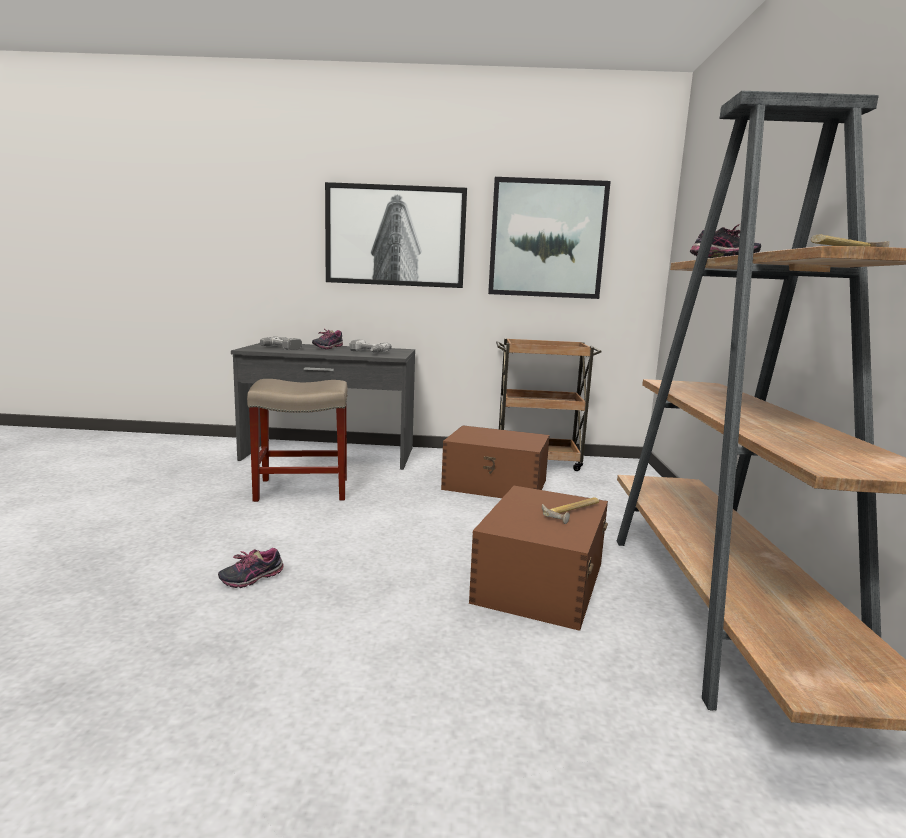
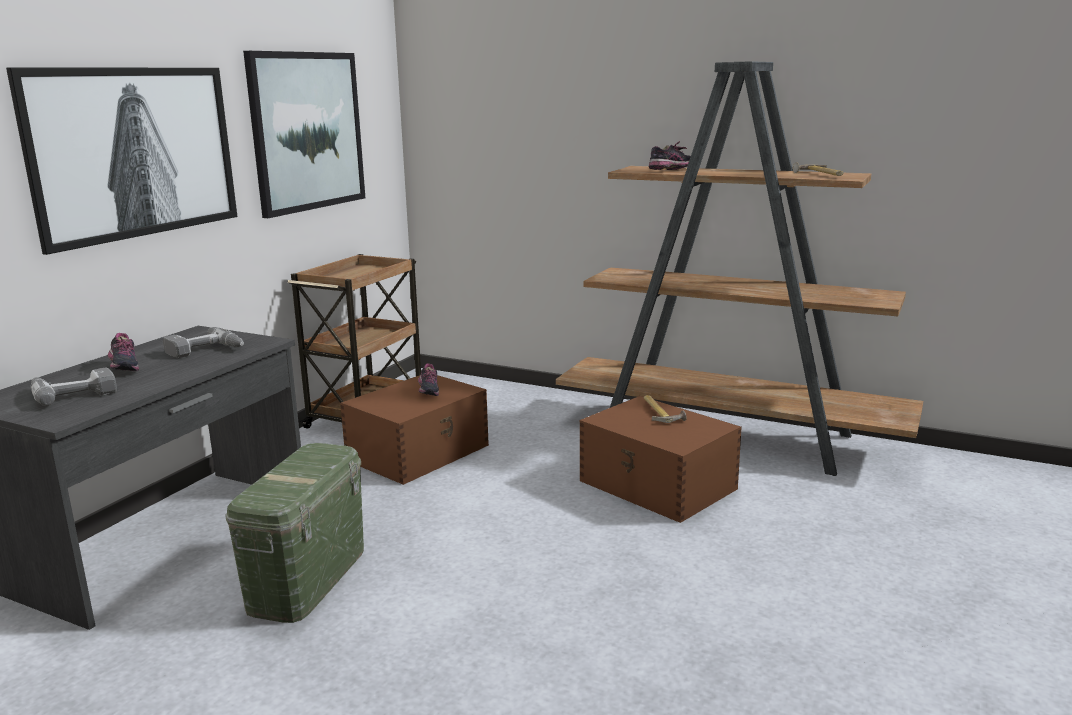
camera: 65 degrees left, 5 degrees up
shoe [218,548,284,588] -> shoe moved to [418,363,439,396]
beige stool [247,379,348,502] -> green storage box [225,443,364,623]

